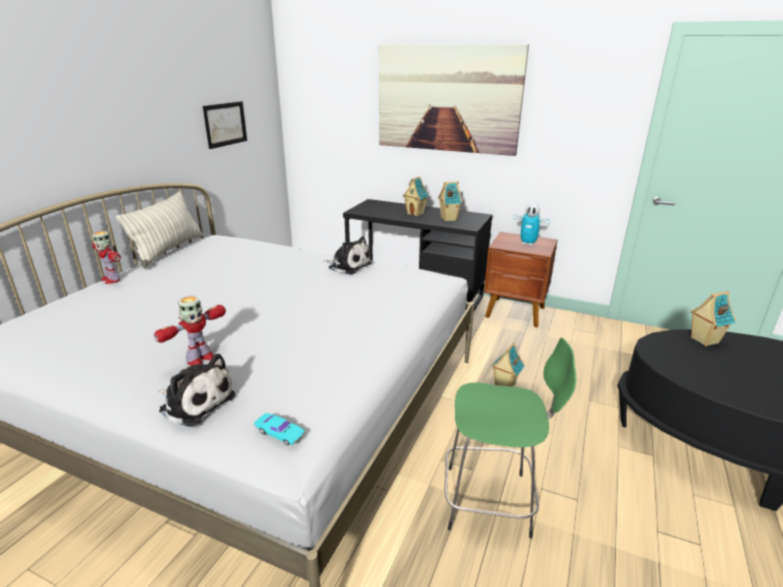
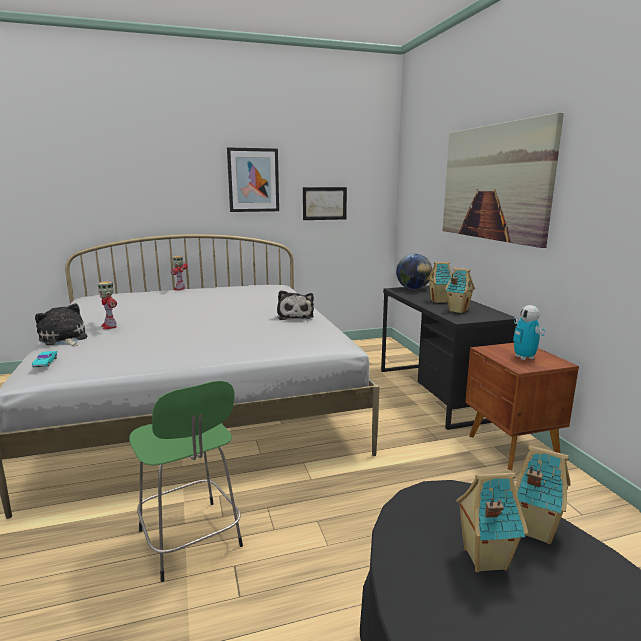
camera: 50 degrees right, 10 degrees down
pillow [116,191,203,268] -> none
toy robot [154,296,226,366] -> toy robot turned 60 degrees clockwise [98,281,117,329]
plush toy [159,354,235,427] -> plush toy turned 150 degrees clockwise [35,303,87,346]
toy house [491,342,524,387] -> toy house moved to [456,473,528,572]
none -> picture [227,147,279,212]
none -> globe [396,254,432,289]

